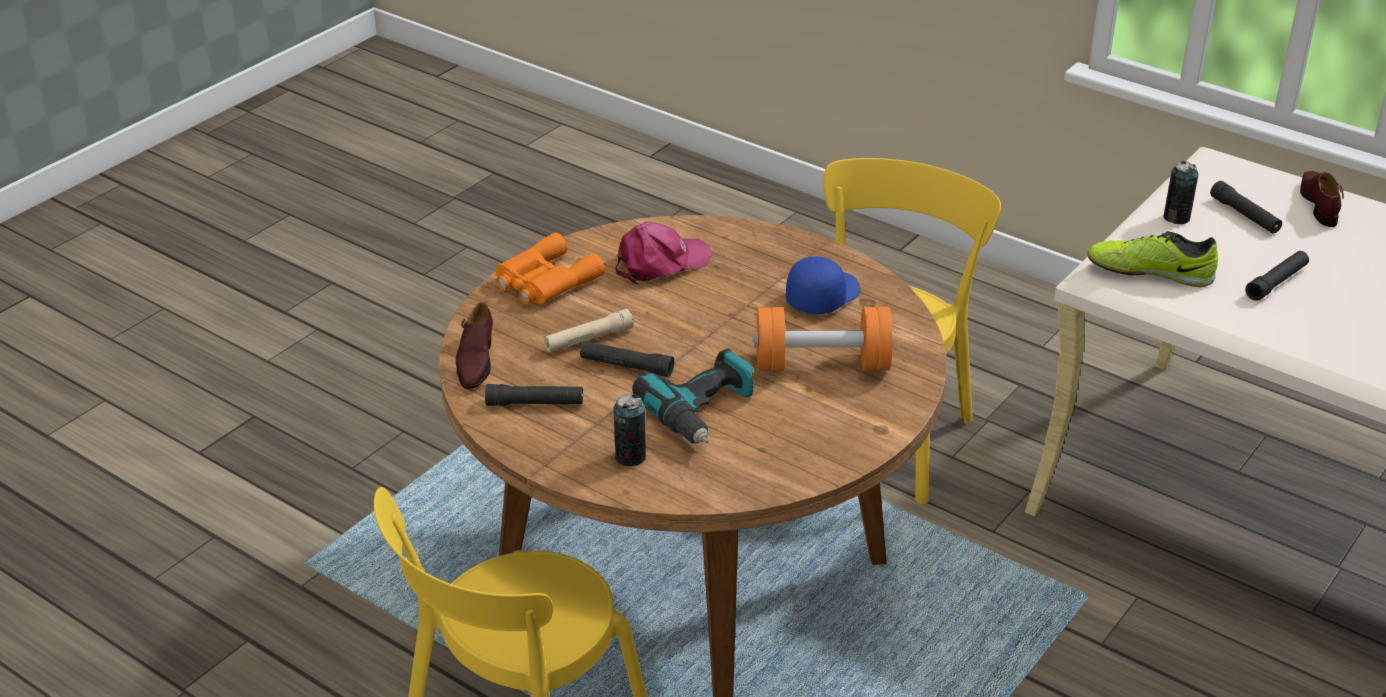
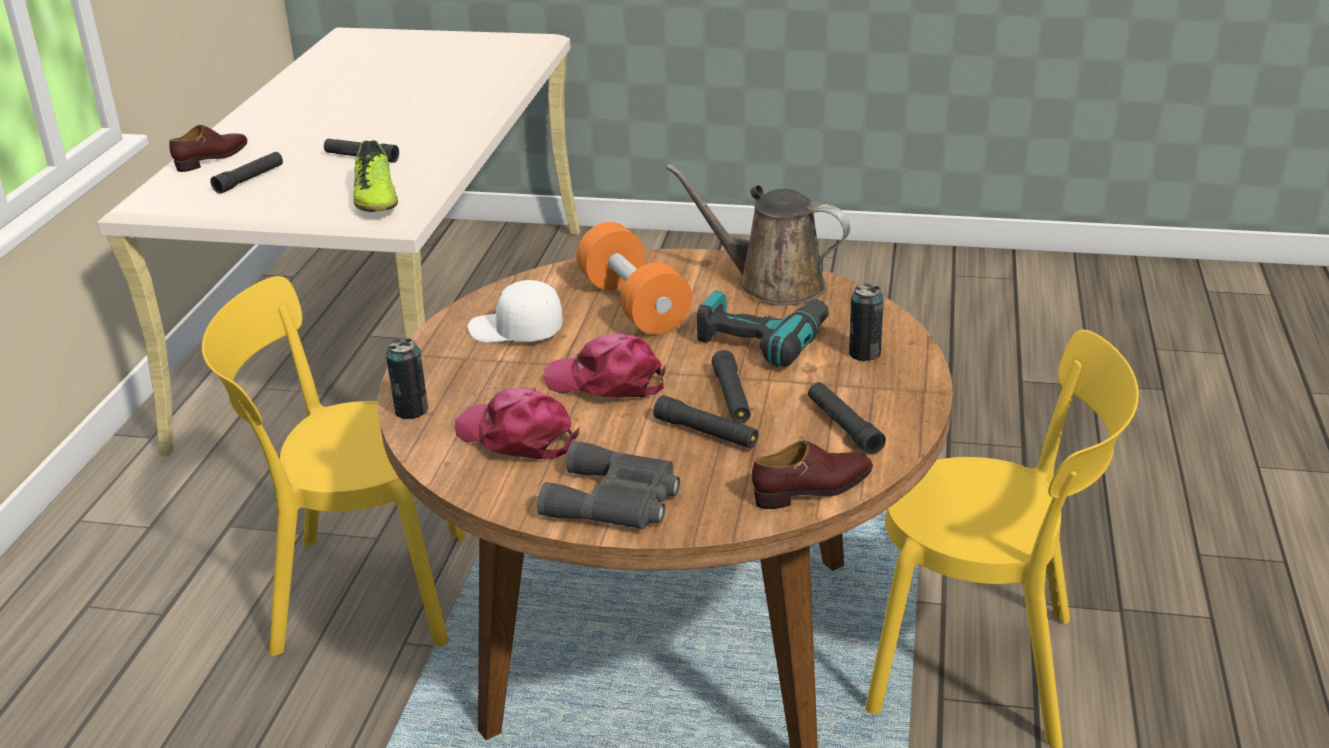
camera: 115 degrees left, 5 degrees down
orange binoculars [495,233,605,304] -> grey binoculars [537,441,680,529]
beige flashlight [543,309,634,352] -> black flashlight [653,395,759,449]
blue cap [786,256,860,314] -> white cap [467,280,563,343]
can [1164,161,1199,224] -> can moved to [386,338,428,419]
brown shoe [1300,171,1344,227] -> brown shoe turned 150 degrees clockwise [169,125,247,172]
none -> pink cap [542,333,665,397]
none -> brown watering can [666,164,850,306]

